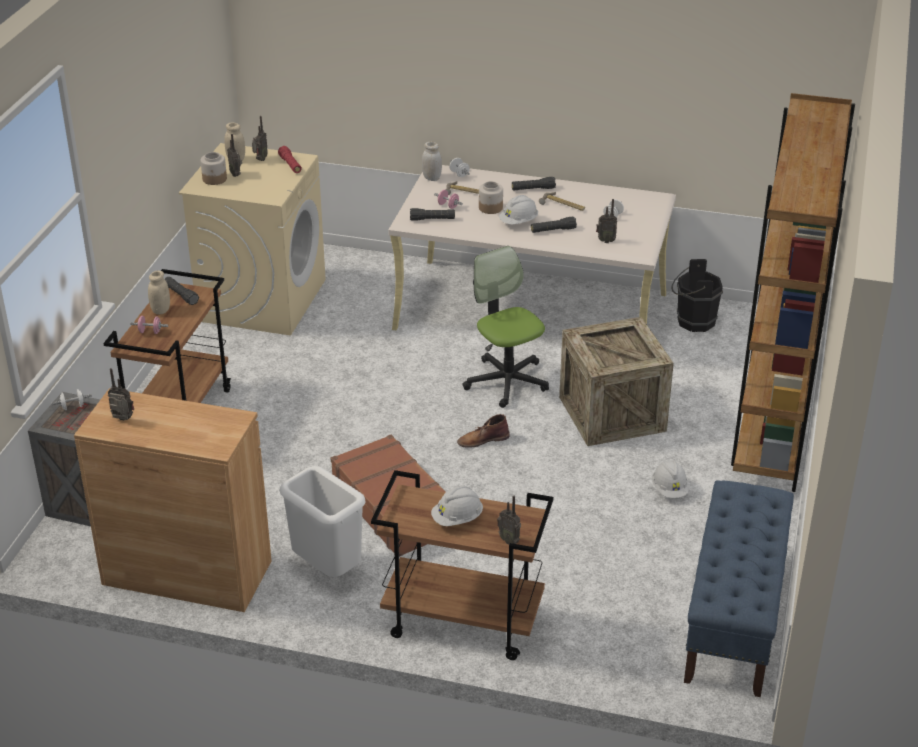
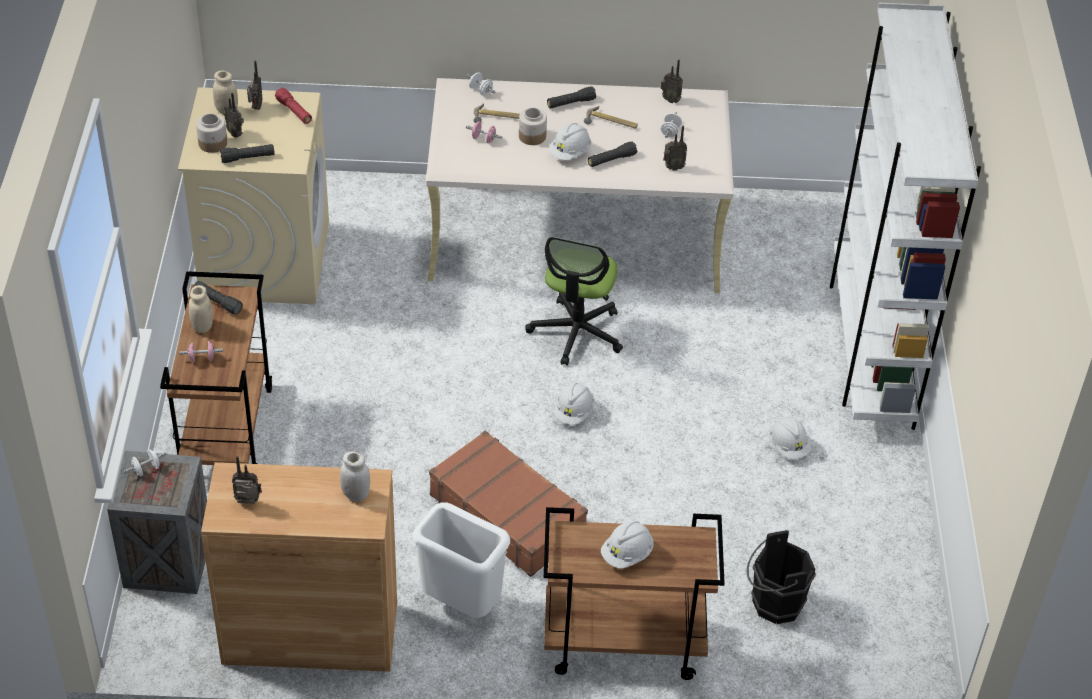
camera: 15 degrees left, 10 degrees up
black flashlight [410,208,455,221] -> black flashlight moved to [220,144,275,163]
white jar [422,142,442,181] -> white jar moved to [340,451,370,501]
brown boot [457,414,510,448] -> white hard hat [554,383,595,425]
office chair [462,246,549,408] -> office chair turned 120 degrees counterclockwise [525,237,623,366]
radio [497,496,521,544] -> radio moved to [661,60,683,103]
crate [559,317,674,446] -> none
black bucket [671,259,723,332] -> black bucket moved to [747,530,816,624]
blue bench [684,480,794,697] -> none
brown bookcase [731,93,855,492] -> white bookcase [830,3,981,430]

